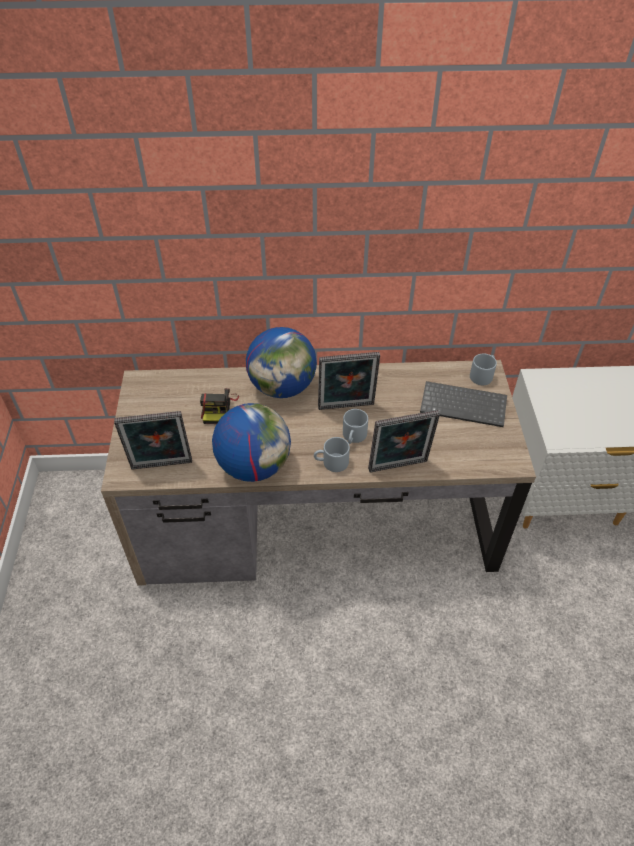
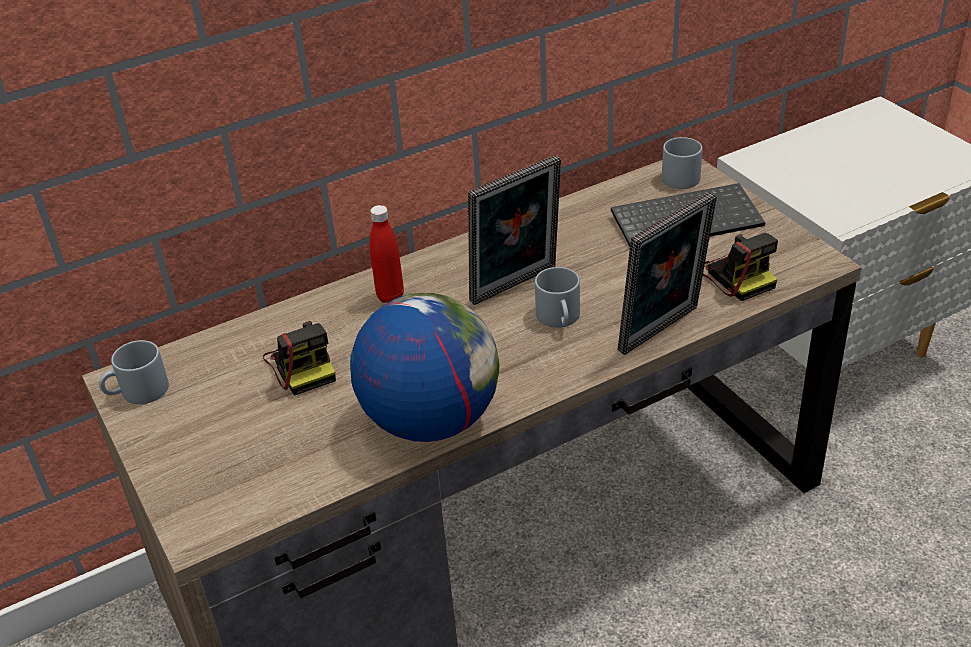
camera: 25 degrees left, 10 degrees down
picture frame [114,411,192,470] -> none
globe [246,327,317,398] -> red bottle [370,205,404,303]
grey mug [314,437,350,472] -> grey mug moved to [99,340,169,404]
none -> camera [703,233,778,301]

